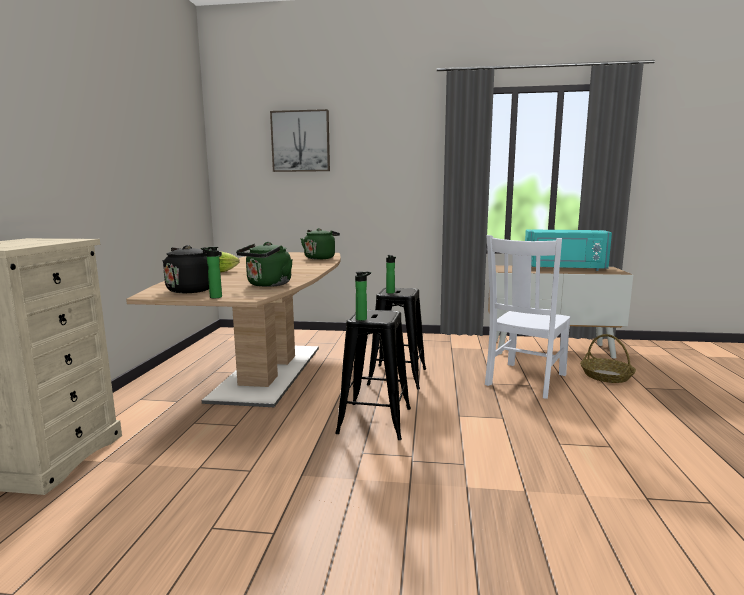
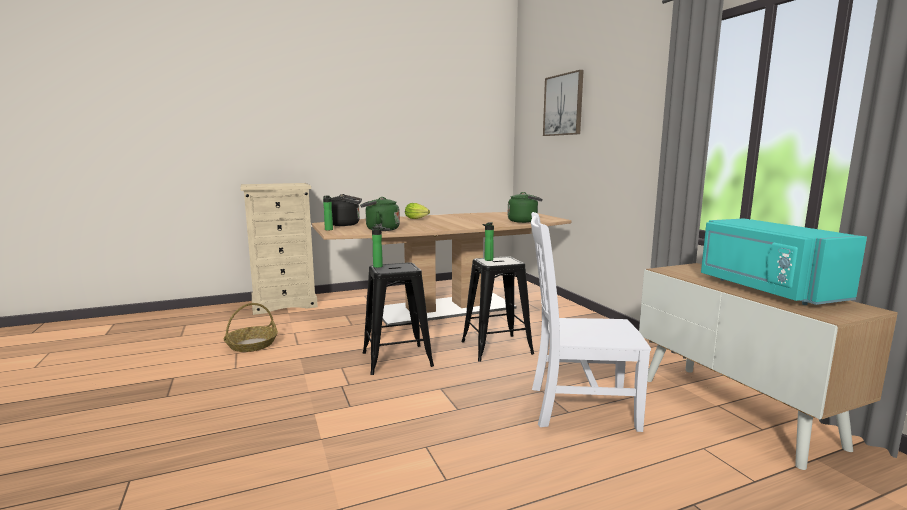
camera: 60 degrees right, 0 degrees up
basket [580,334,636,383] -> basket moved to [224,303,278,352]

